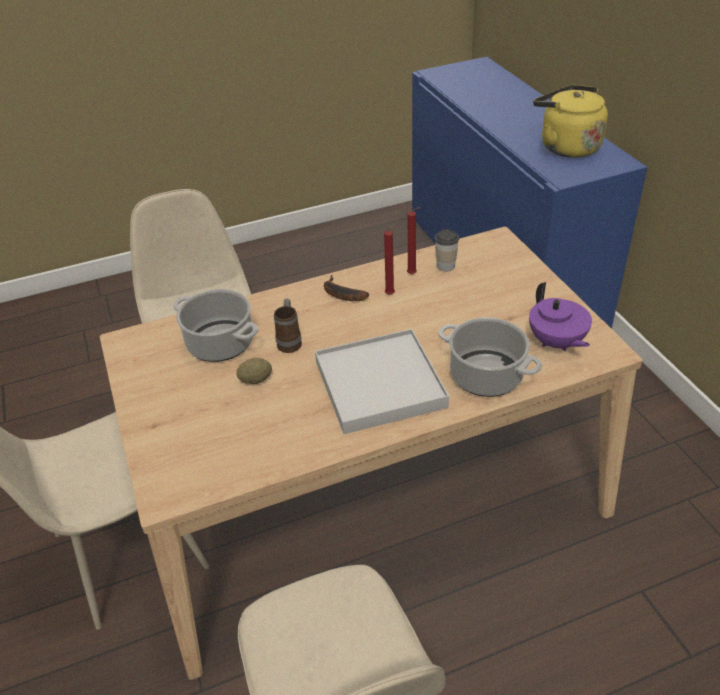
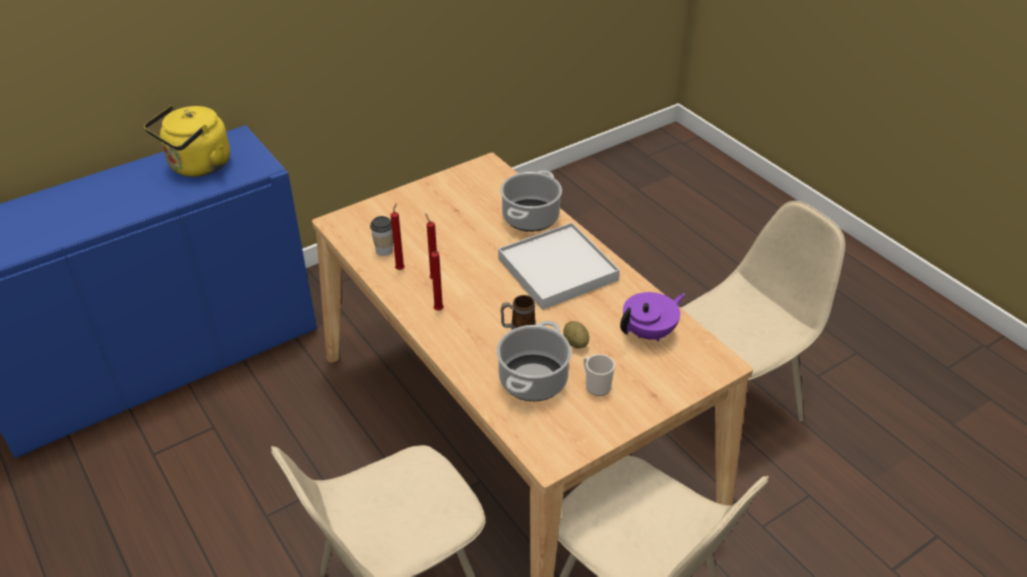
camera: 105 degrees left, 0 degrees up
banana [324,275,369,301] -> red candle [431,251,444,311]
purple teapot [529,282,592,351] -> purple teapot moved to [620,292,685,341]
none -> mug [583,354,615,396]

